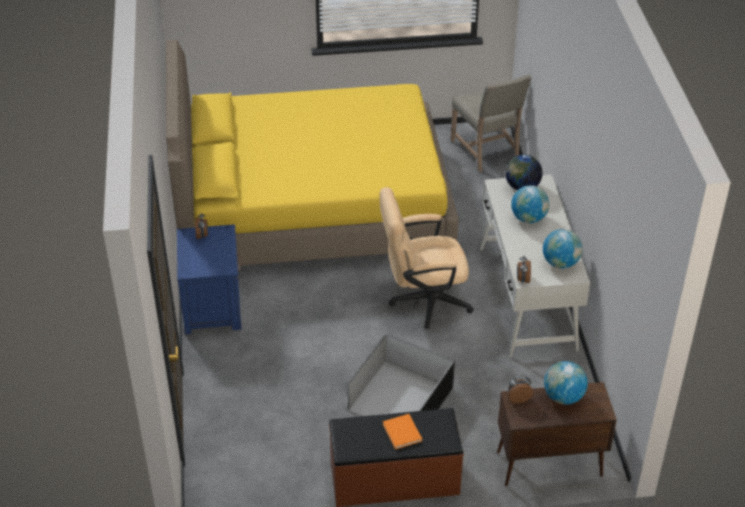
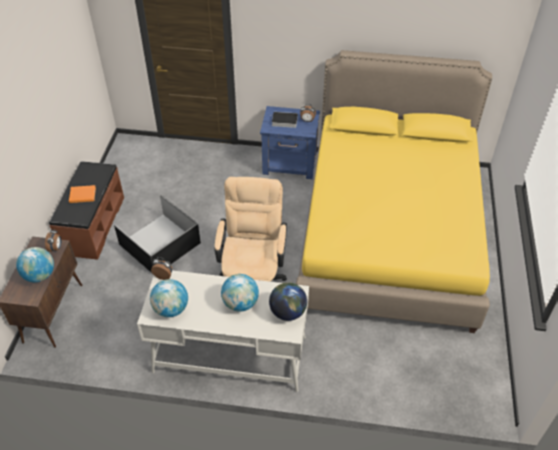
camera: 105 degrees right, 5 degrees up
beige chair [451,75,531,172] -> none
none -> book [272,112,298,128]

